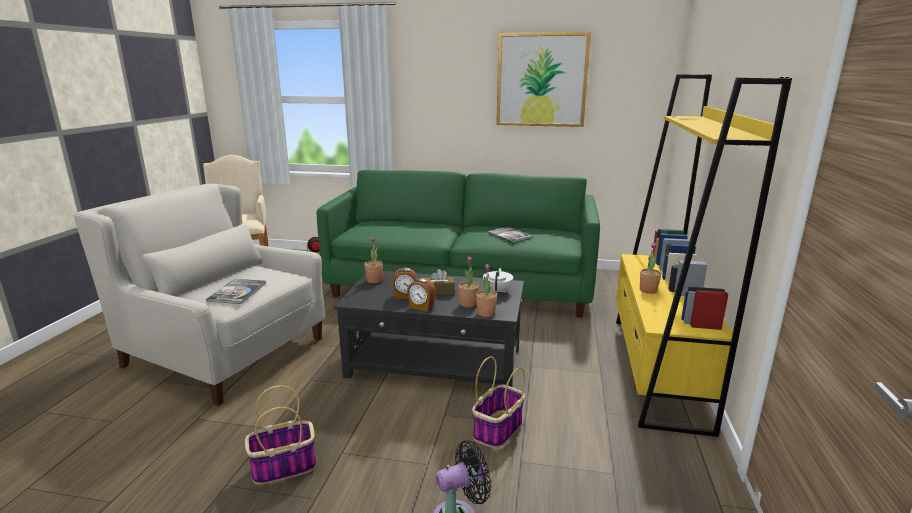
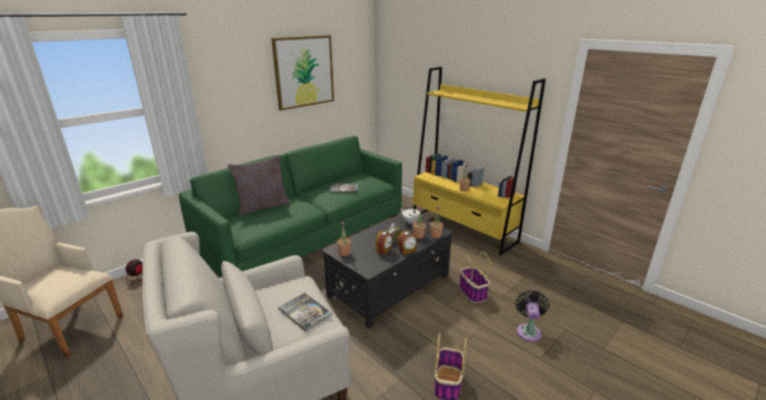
camera: 55 degrees left, 5 degrees up
none -> grey pillow [228,155,290,216]

